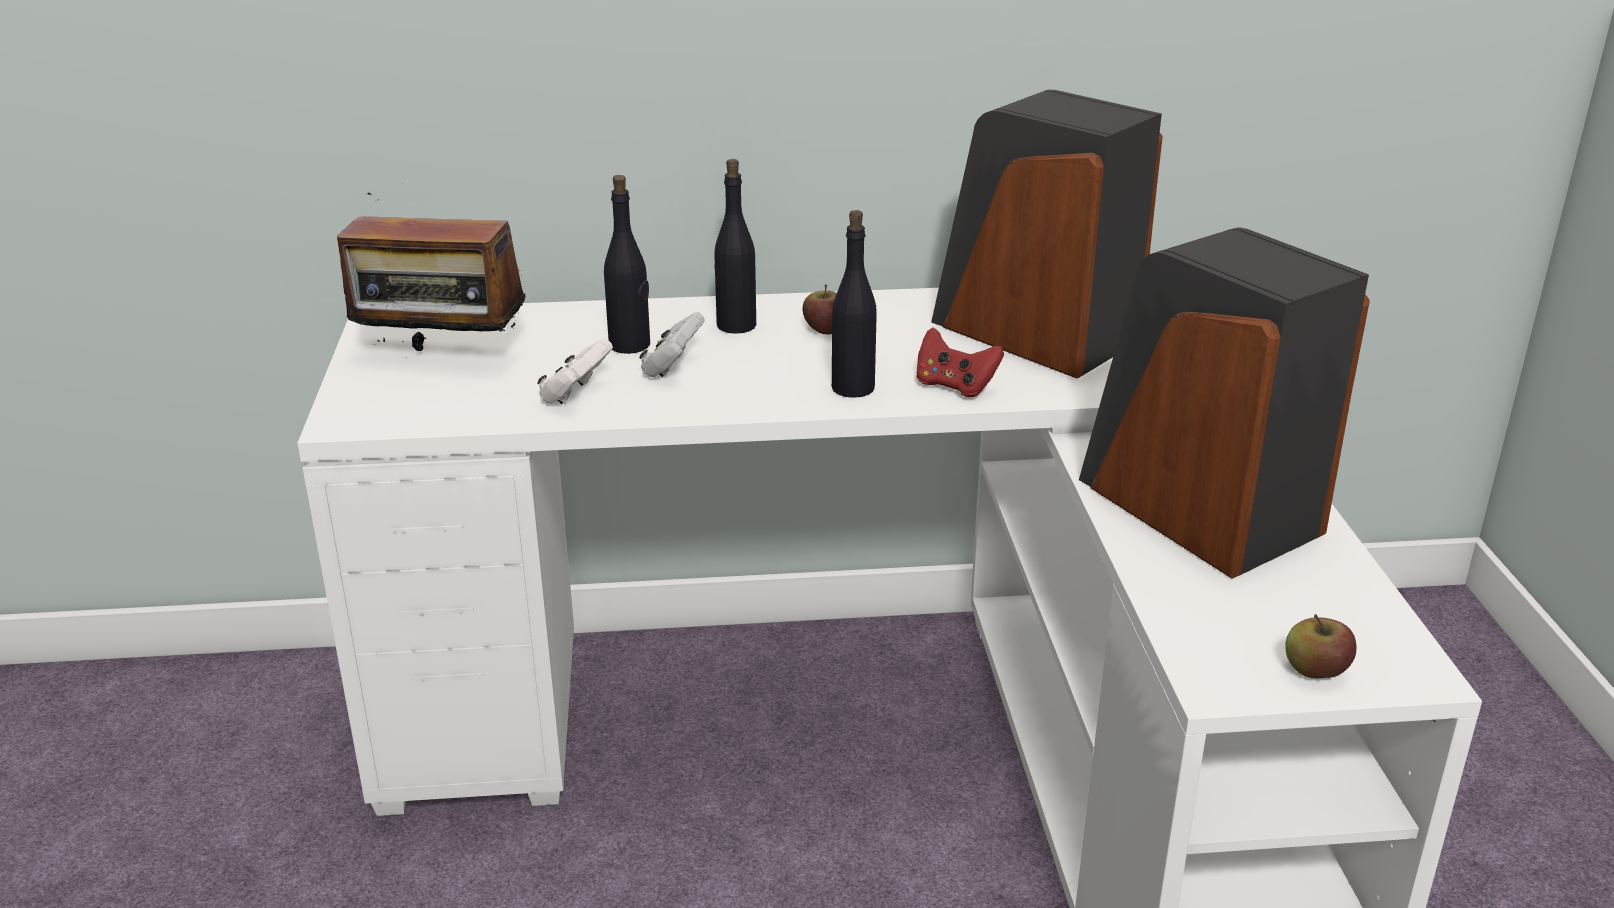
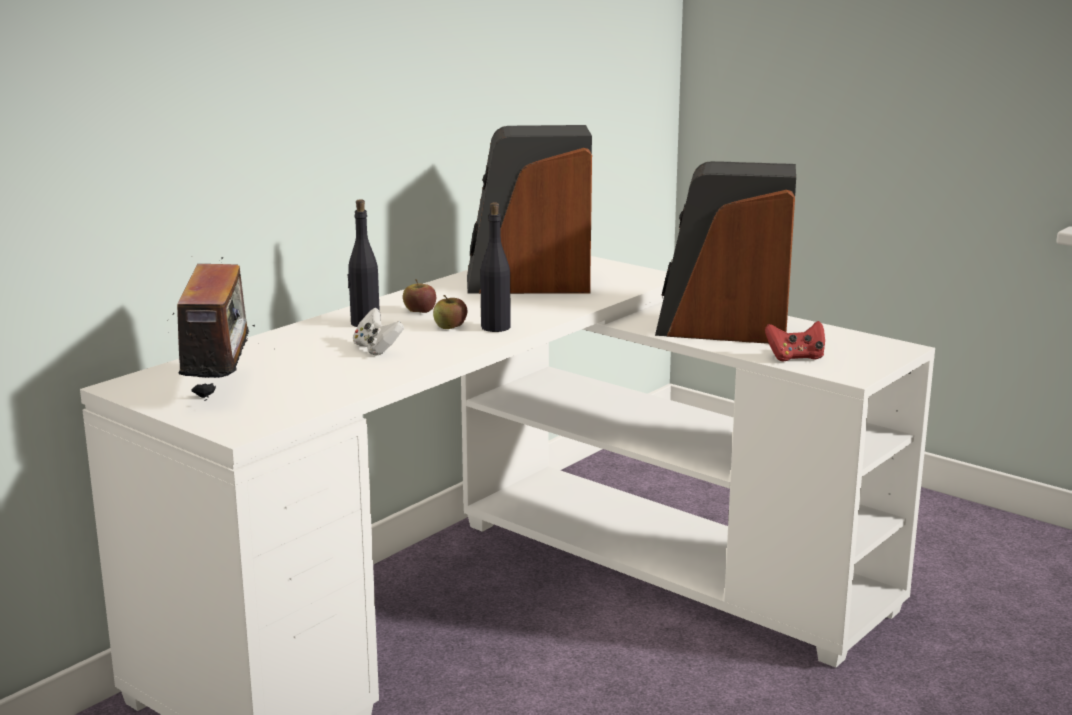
camera: 45 degrees left, 10 degrees down
radio [328,193,526,351] -> radio turned 60 degrees counterclockwise [168,256,256,401]
white game controller [538,338,613,404] -> none
black bottle [604,175,650,354] -> none
red game controller [916,327,1004,397] -> red game controller moved to [765,321,825,361]
apple [1285,614,1356,678] -> apple moved to [433,295,467,329]

